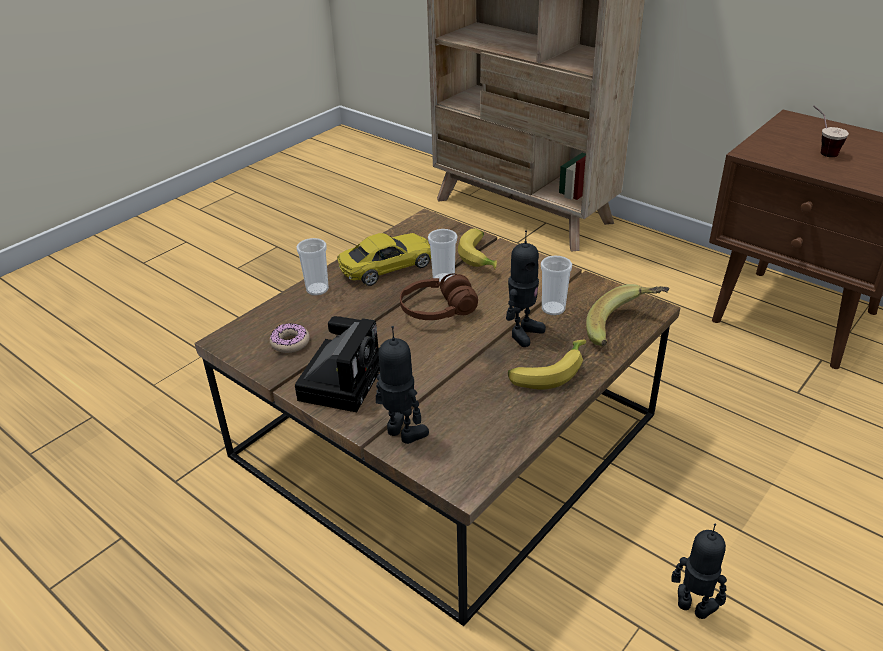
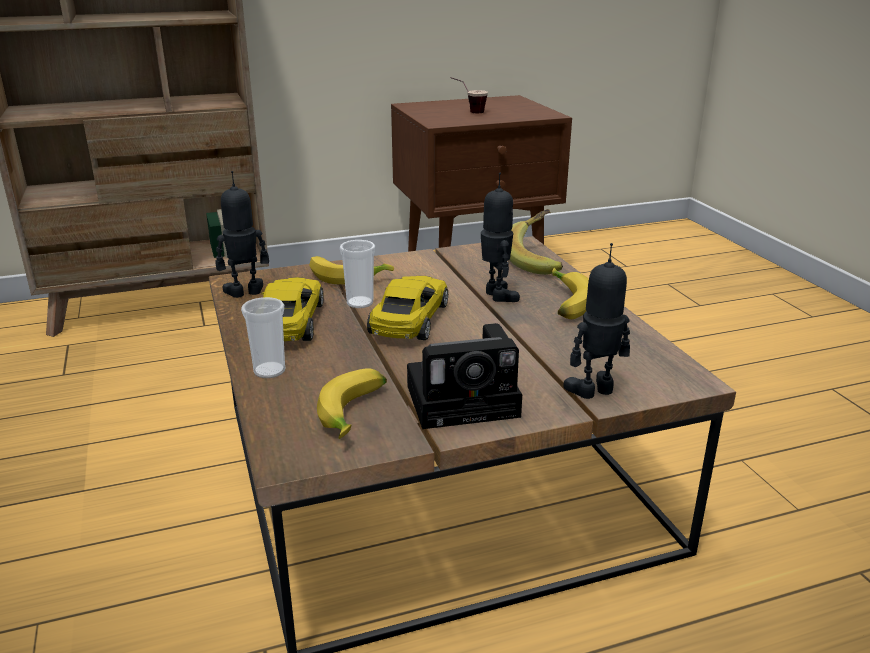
camera: 60 degrees left, 10 degrees down
donut [270,323,310,353] -> banana [317,368,387,439]
camera [295,316,380,412] -> camera turned 120 degrees clockwise [407,323,522,429]
brown headphones [400,274,478,320] -> yellow toy car [367,276,448,340]
cup [541,255,572,315] -> none
toy robot [671,524,727,619] -> toy robot moved to [216,171,269,298]

